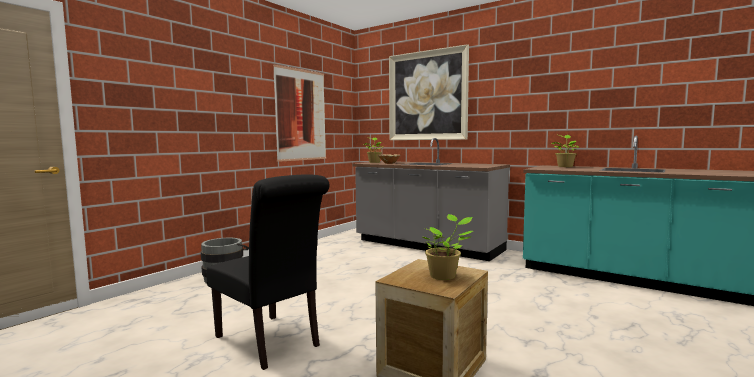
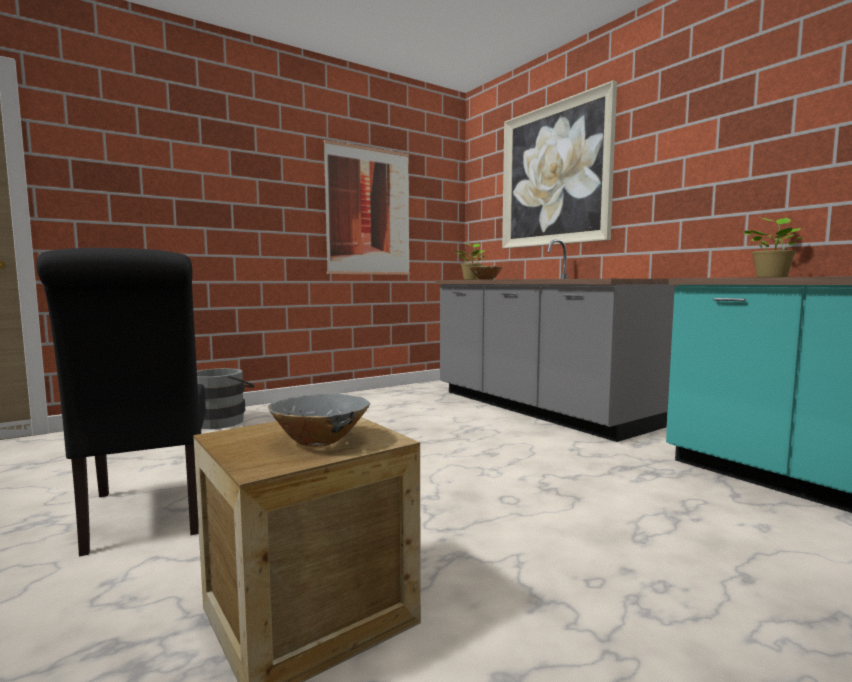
camera: 20 degrees right, 0 degrees up
potted plant [423,214,473,280] -> grey bowl [268,394,370,447]

